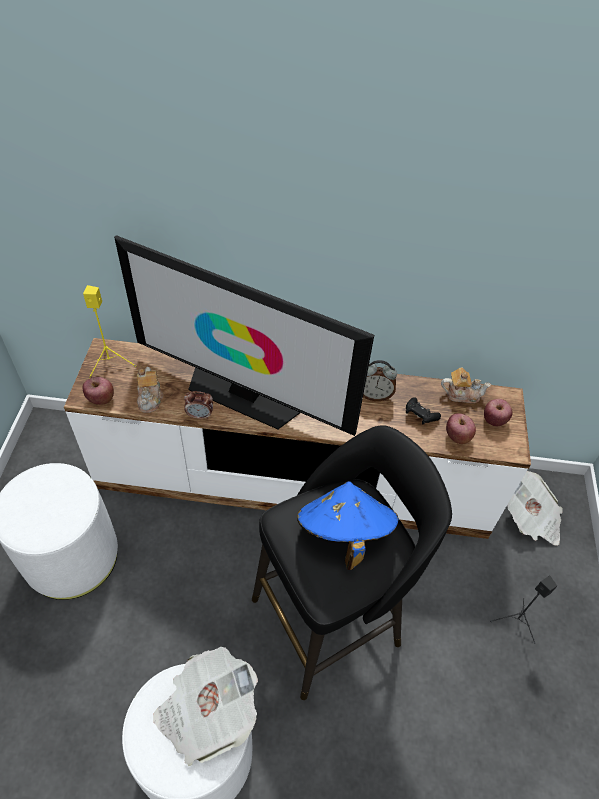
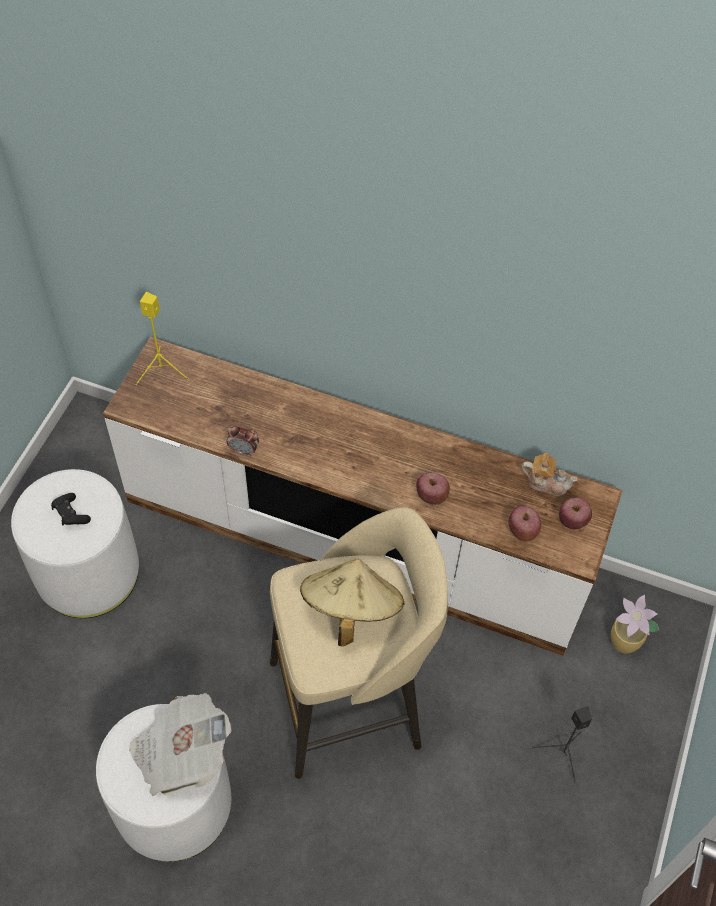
camera: 15 degrees right, 5 degrees up
apple [82,377,114,405] -> apple moved to [416,472,450,505]
television [114,235,374,436] -> none
teapot [137,367,163,413] -> none
black stool [252,425,452,700] -> beige stool [270,507,448,779]
blue hat [297,481,399,570] -> beige hat [300,558,404,647]
alarm clock [363,360,397,401] -> none
black game controller [406,397,441,424] -> black game controller moved to [51,493,91,526]
newspaper [507,471,563,546] -> potted plant [611,595,659,654]

